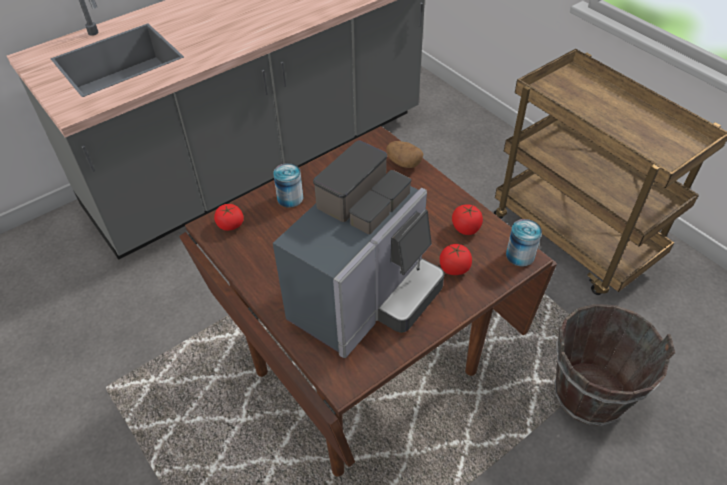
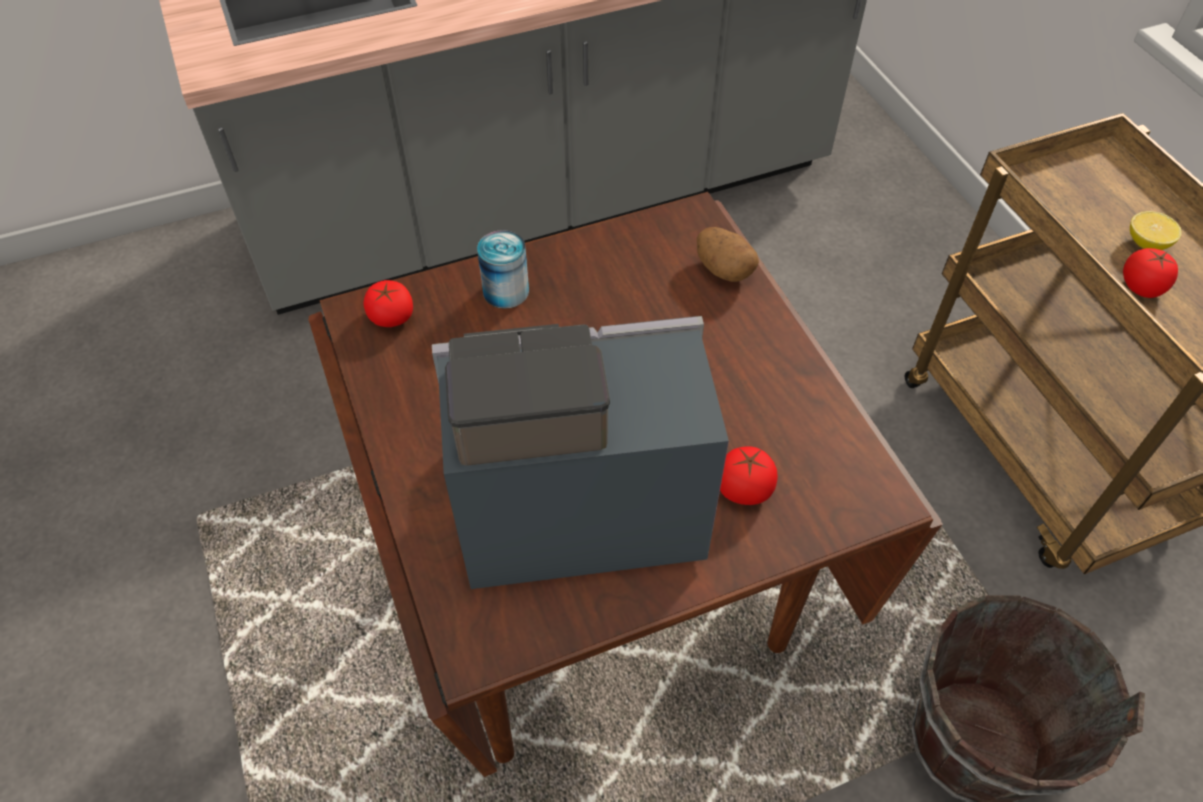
camera: 15 degrees right, 5 degrees up
coffee machine [273,140,444,358] -> coffee machine turned 150 degrees counterclockwise [432,316,729,589]
tomato [452,204,483,235] -> tomato moved to [1123,248,1178,298]
can [506,219,542,267] -> none
none -> lemon [1130,211,1182,250]

